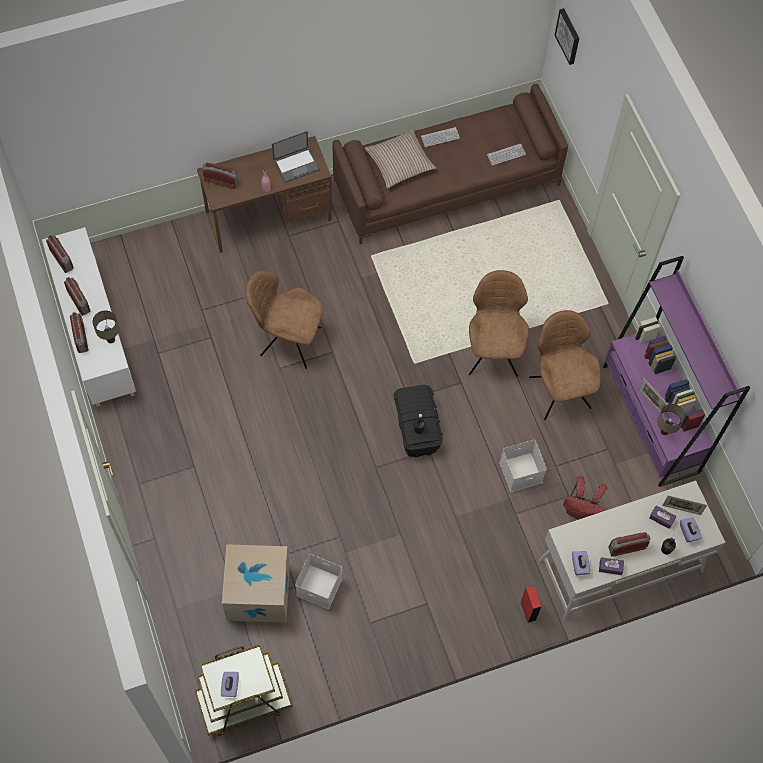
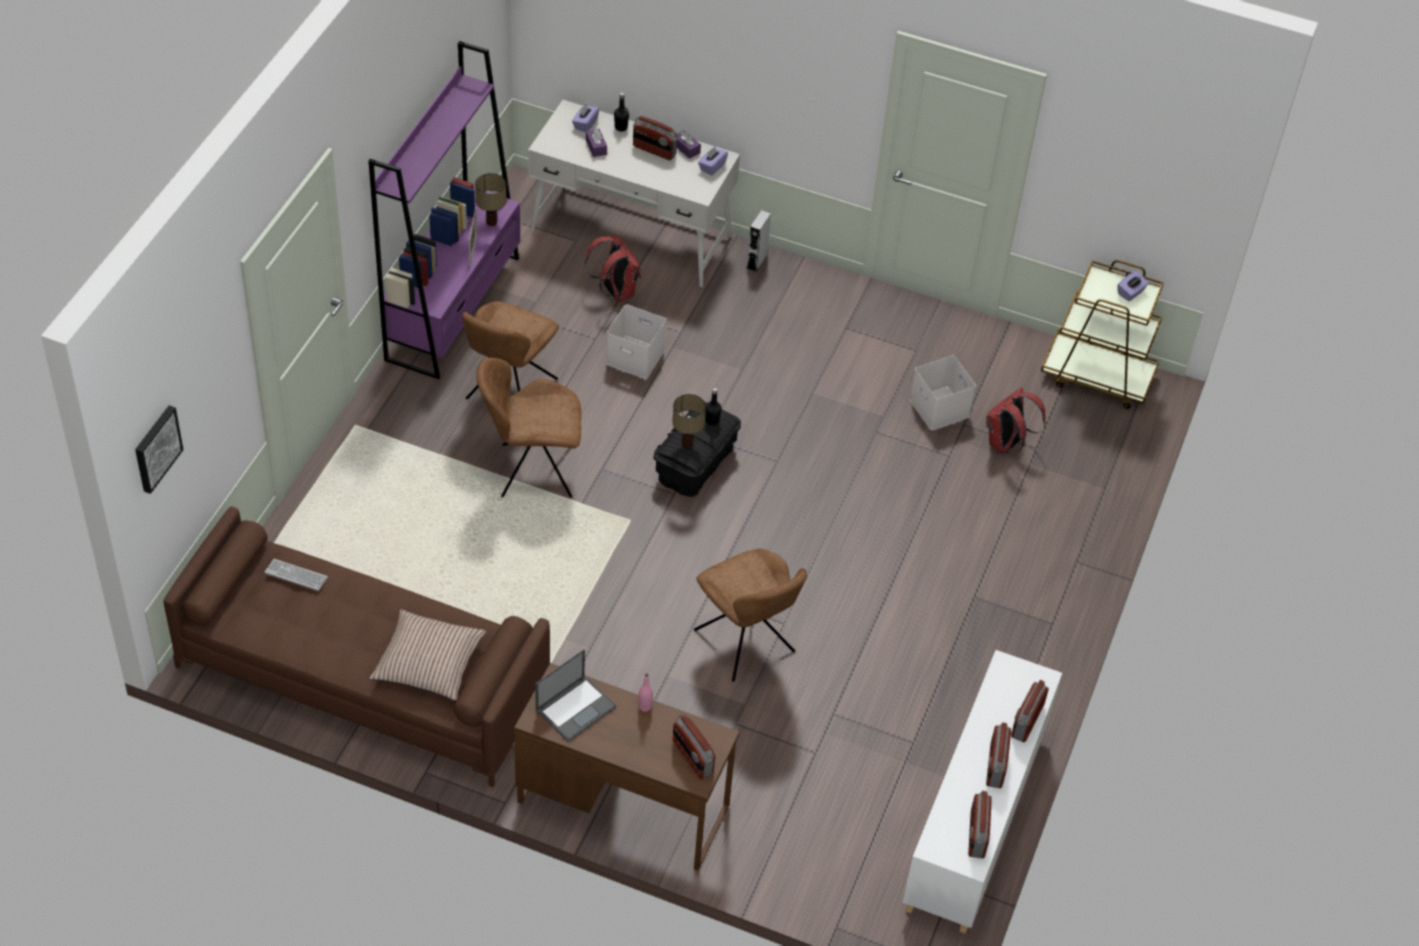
camera: 140 degrees left, 15 degrees down
table lamp [93,310,119,343] -> table lamp moved to [672,394,706,447]
cardboard box [222,544,290,623] -> red backpack [986,387,1046,454]
laptop [272,131,320,183] -> laptop turned 120 degrees clockwise [535,649,616,742]
keyboard [421,127,460,147] -> none
brown chair [469,270,529,377] -> brown chair turned 45 degrees clockwise [476,358,581,498]
red speaker [521,586,542,623] -> grey speaker [746,210,771,272]
picture frame [662,495,707,515] -> none

